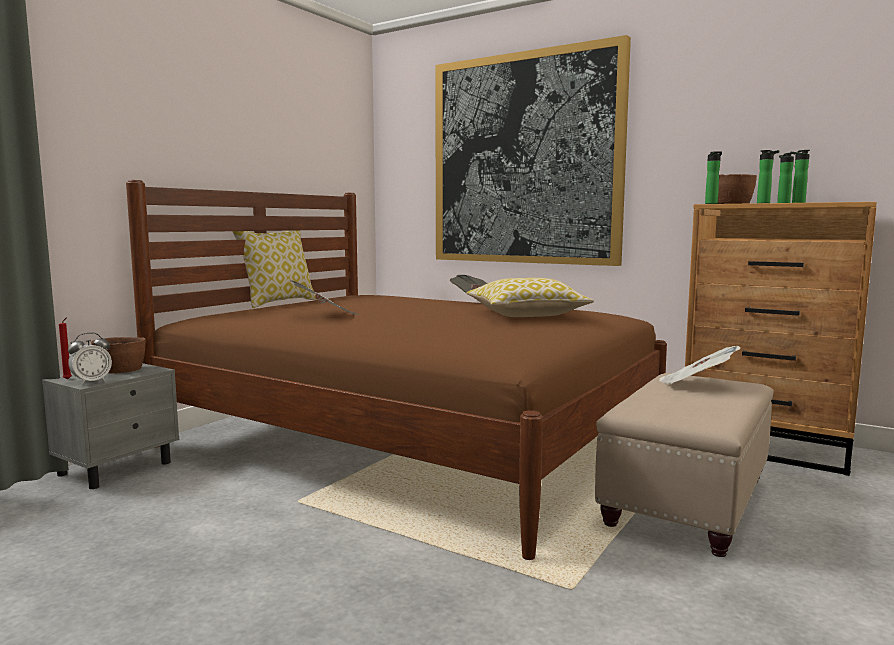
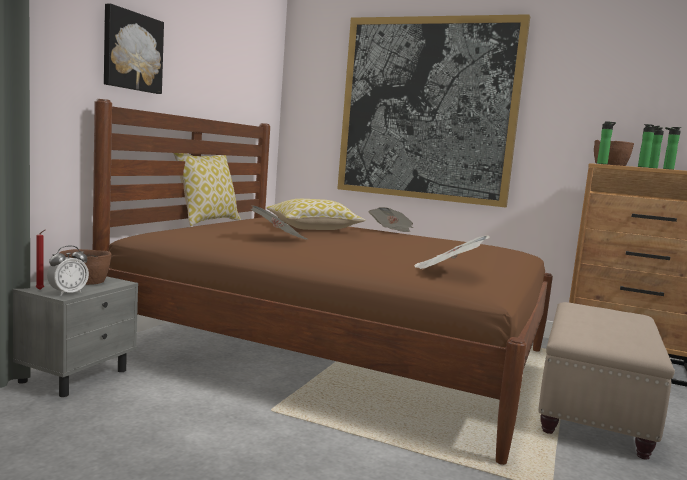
camera: 10 degrees left, 0 degrees up
pillow [466,278,594,317] -> pillow moved to [267,199,365,230]
newspaper [659,346,740,385] -> newspaper moved to [414,235,490,269]
none -> picture [104,3,164,94]

